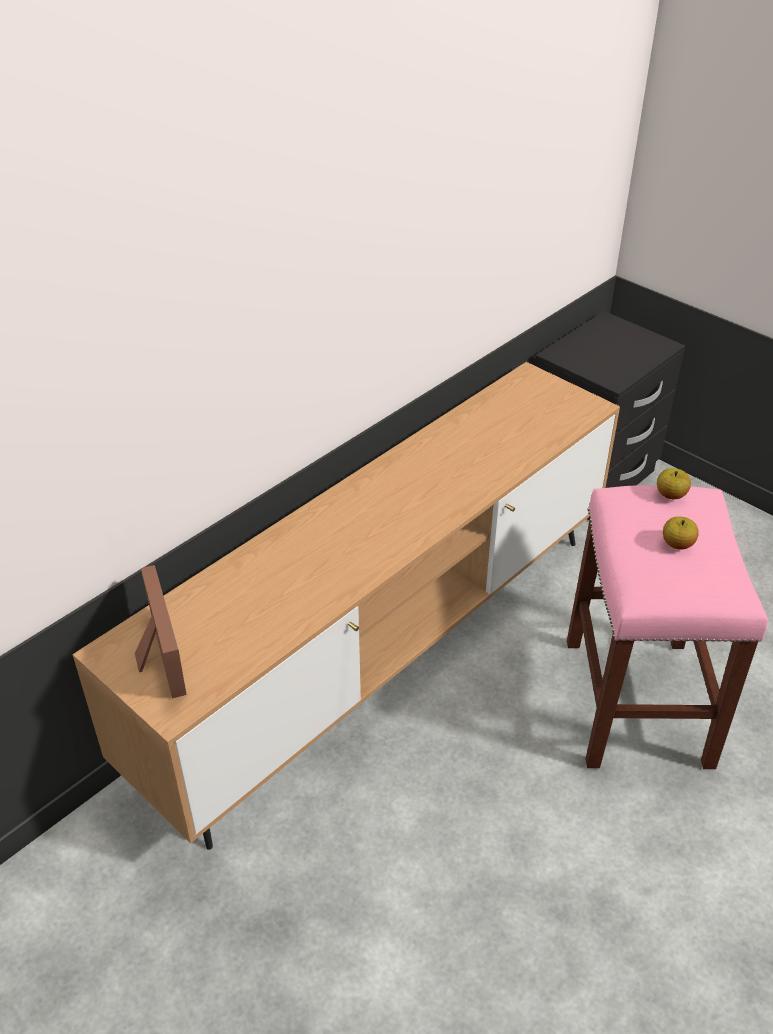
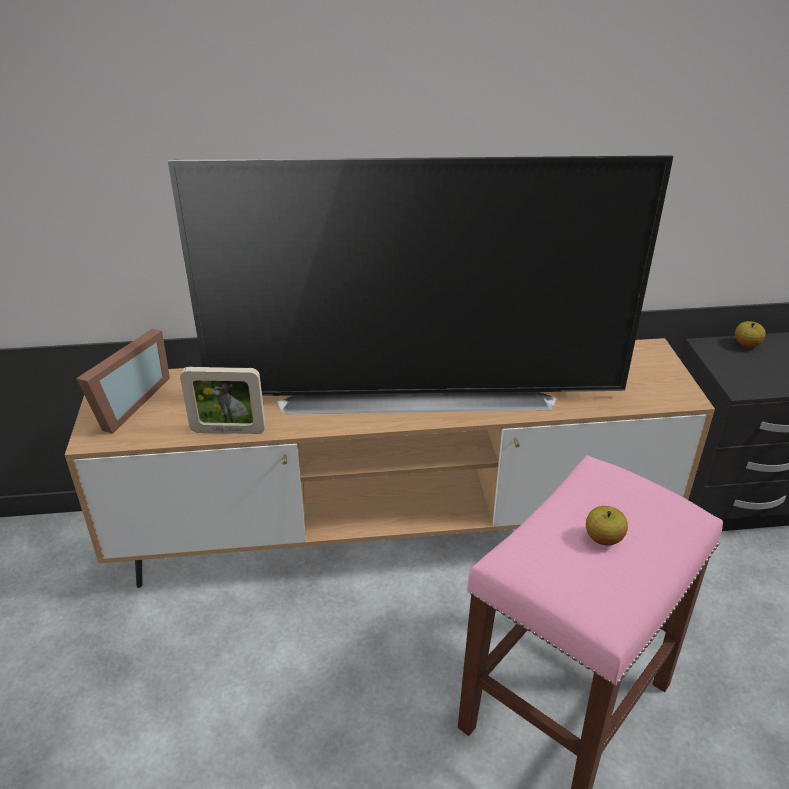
camera: 40 degrees right, 5 degrees down
apple [657,468,691,499] -> apple moved to [735,321,766,348]
none -> television [168,155,673,414]
none -> picture frame [180,367,265,434]

